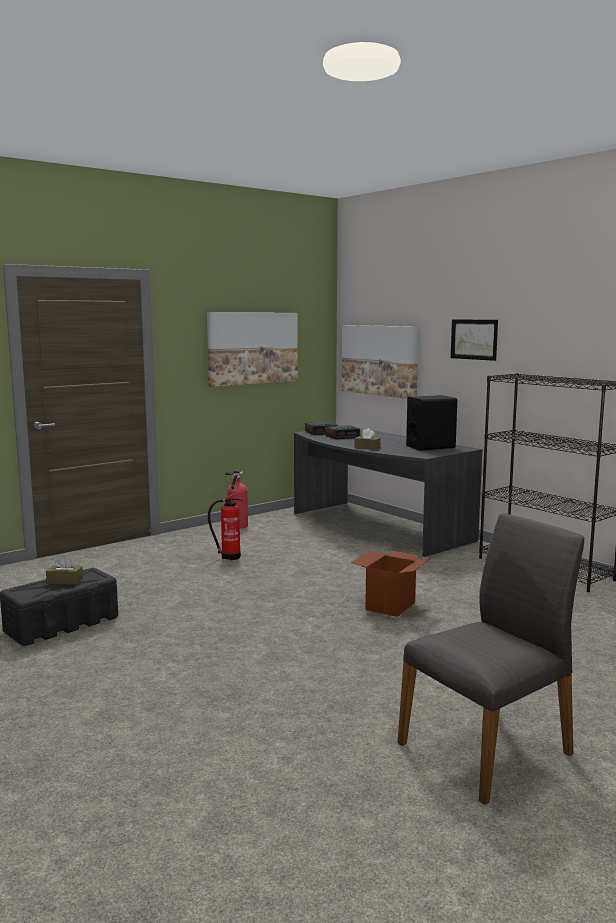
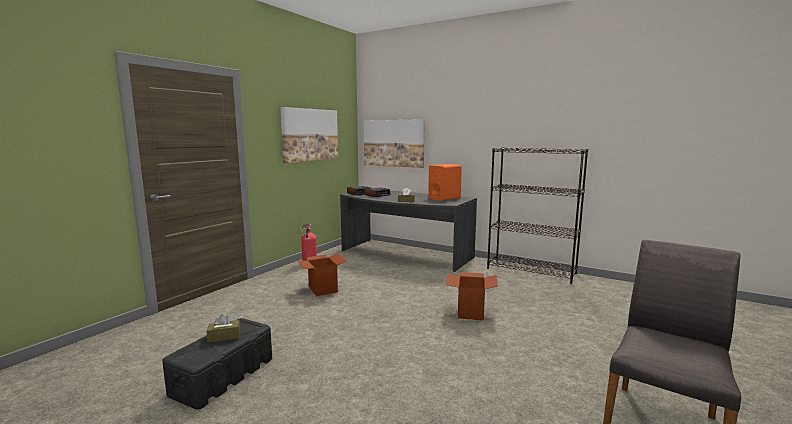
camera: 20 degrees left, 0 degrees up
fire extinguisher [208,492,243,560] -> cardboard box [298,253,347,296]
black speaker [406,395,457,450] -> orange speaker [428,164,462,201]
picture [451,319,498,361] -> none

